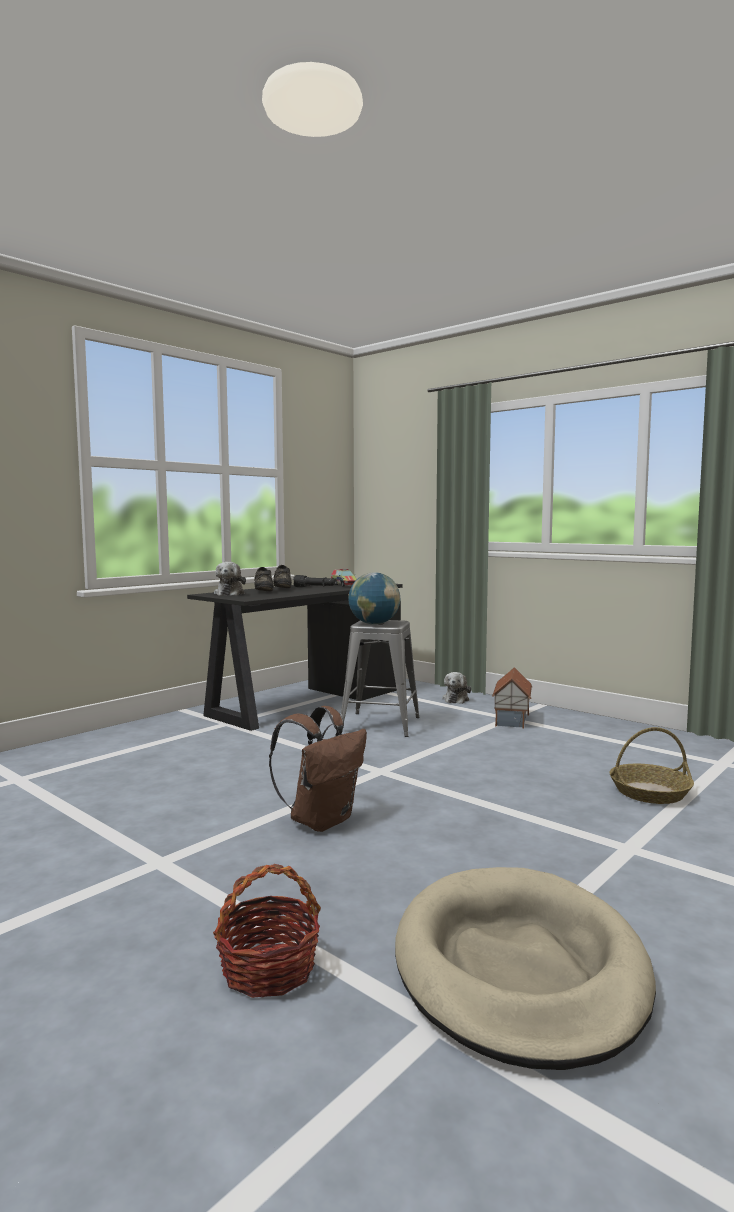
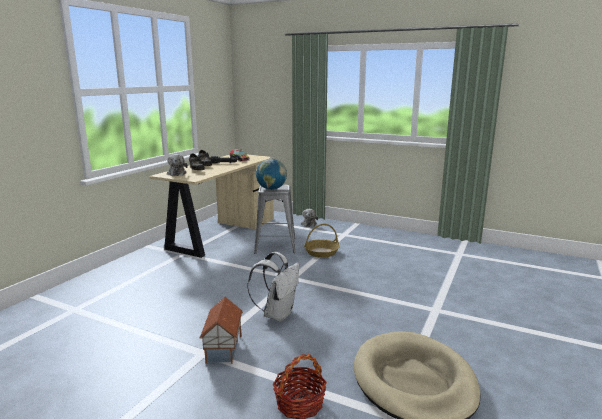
camera: 15 degrees left, 10 degrees up
black desk [187,584,403,731] -> beige desk [149,155,274,258]
brown backpack [269,706,367,832] -> white backpack [247,252,299,322]
toy house [492,667,533,728] -> toy house moved to [199,297,243,364]
basket [610,727,694,804] -> basket moved to [304,224,340,258]

